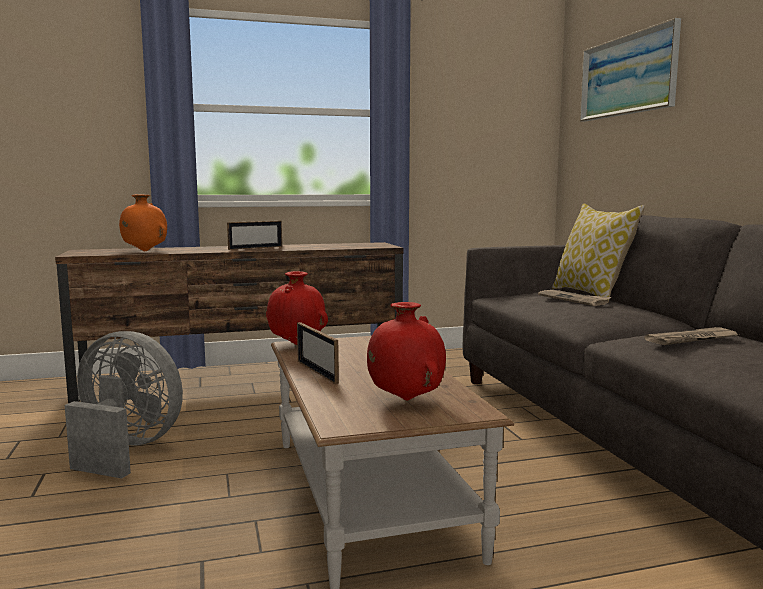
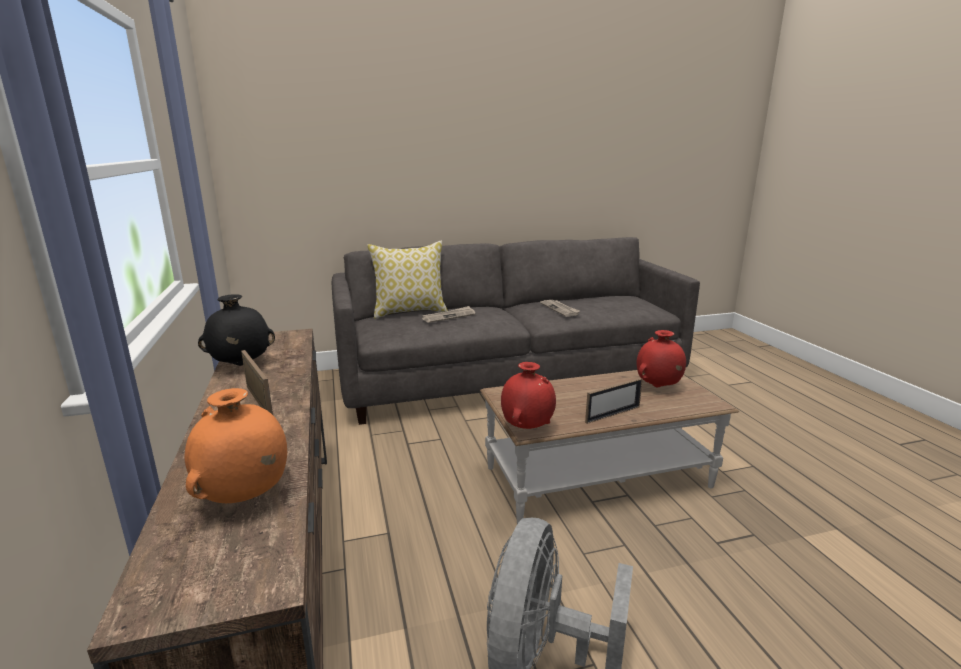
camera: 90 degrees left, 10 degrees up
picture [580,18,681,122] -> none
none -> black vase [198,294,275,366]

